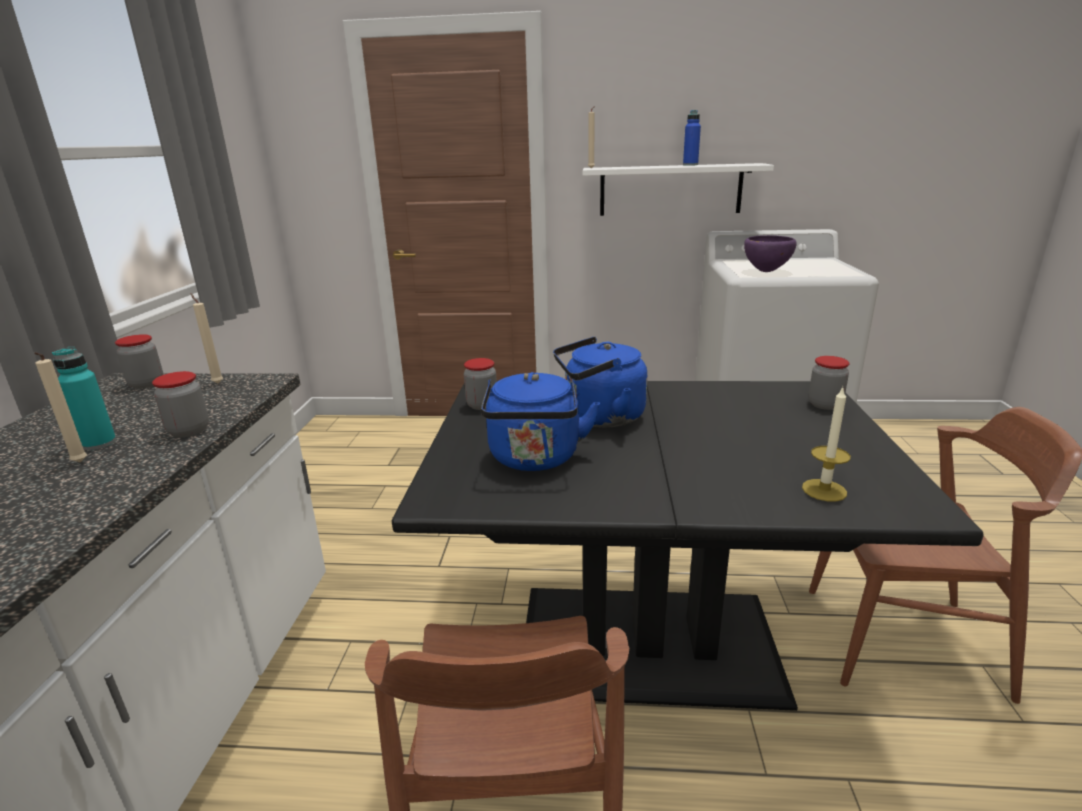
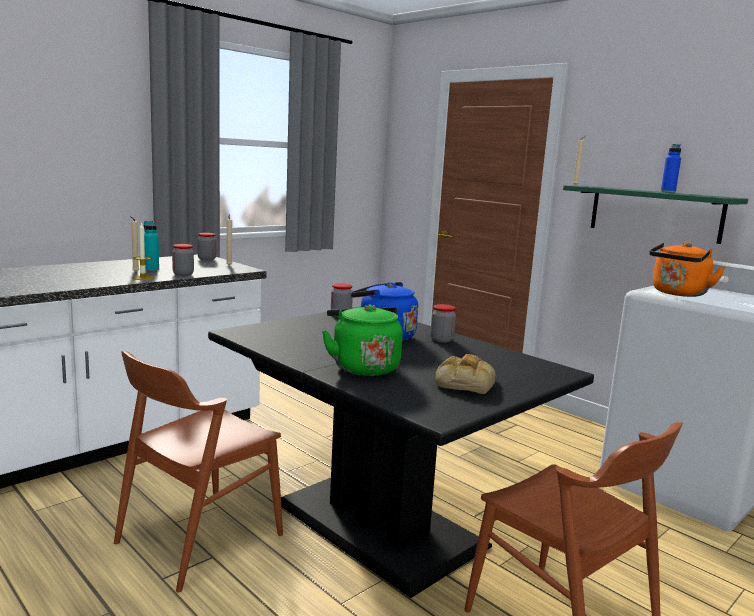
camera: 40 degrees right, 10 degrees down
blue kettle [481,372,600,471] -> none
white shelf [583,163,774,216] -> green shelf [563,185,748,244]
purple bowl [744,235,797,272] -> orange kettle [649,242,725,297]
candle [802,387,851,502] -> candle moved to [132,222,154,280]
jar [808,356,849,410] -> jar moved to [431,304,456,342]
none -> green kettle [322,304,403,376]
none -> bread [436,354,495,394]

